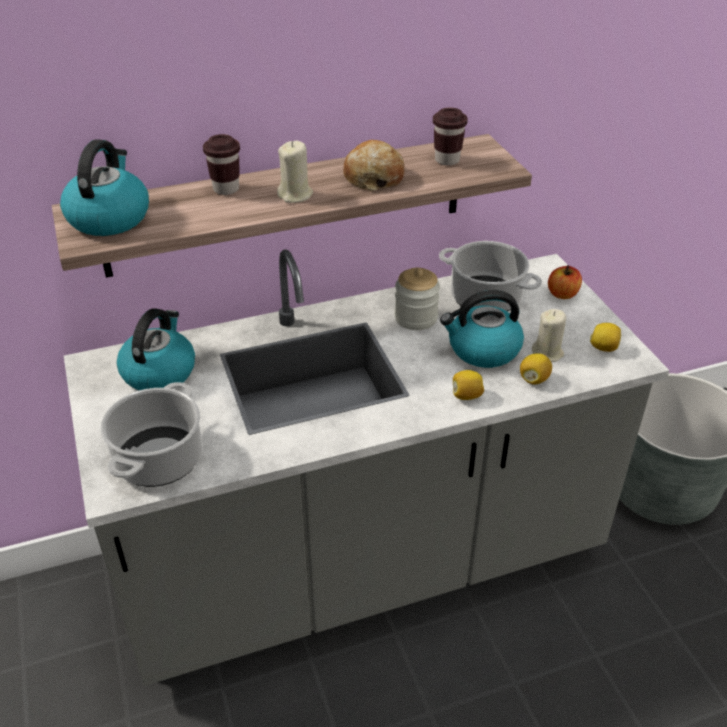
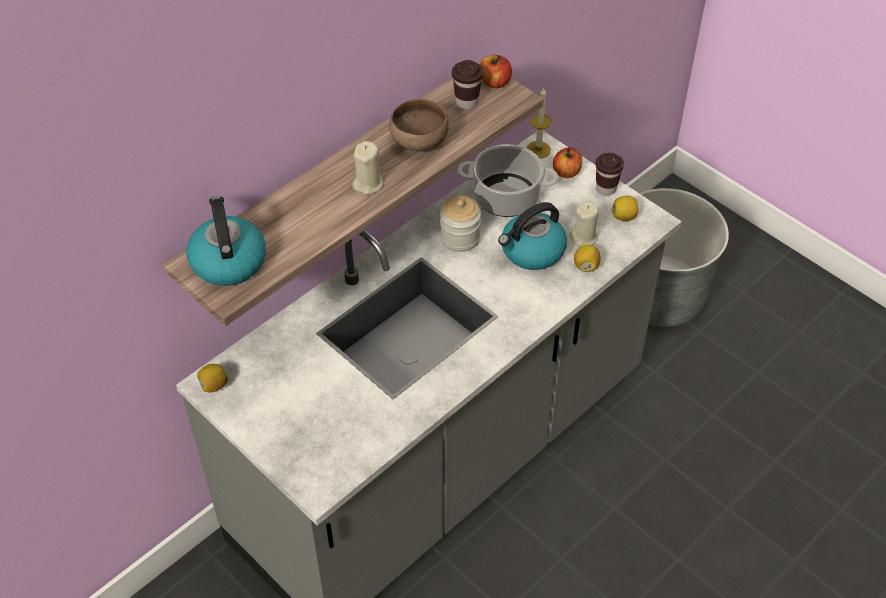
camera: 25 degrees left, 10 degrees up
cooking pot [100,382,203,487] -> none
kettle [117,308,195,390] -> none
brown cup [203,134,240,195] -> brown cup moved to [596,153,624,196]
bread [343,140,404,191] -> brown bowl [389,99,449,151]
lemon [453,370,484,400] -> lemon moved to [197,364,228,392]
none -> apple [480,55,512,88]
none -> candle [527,87,552,158]

